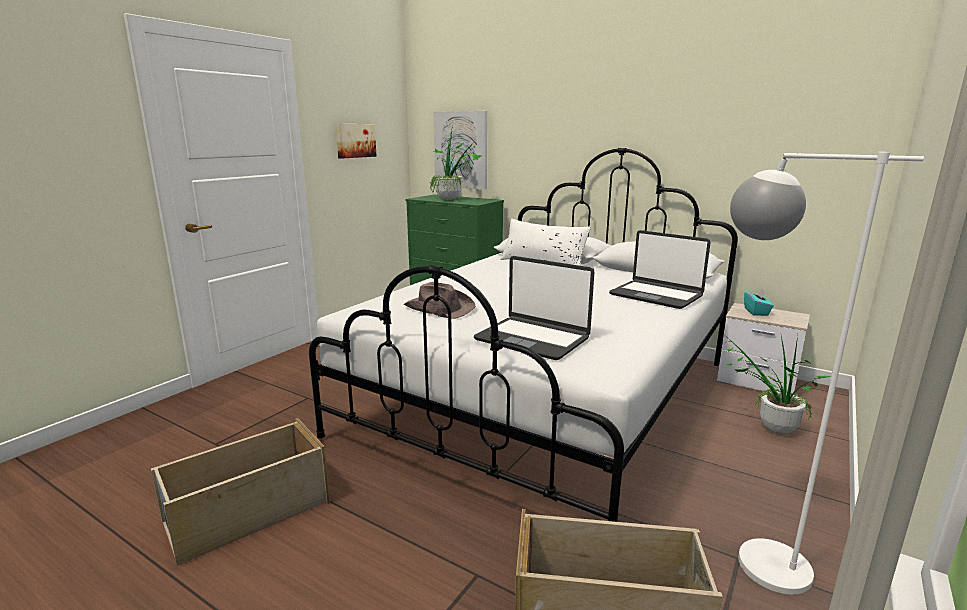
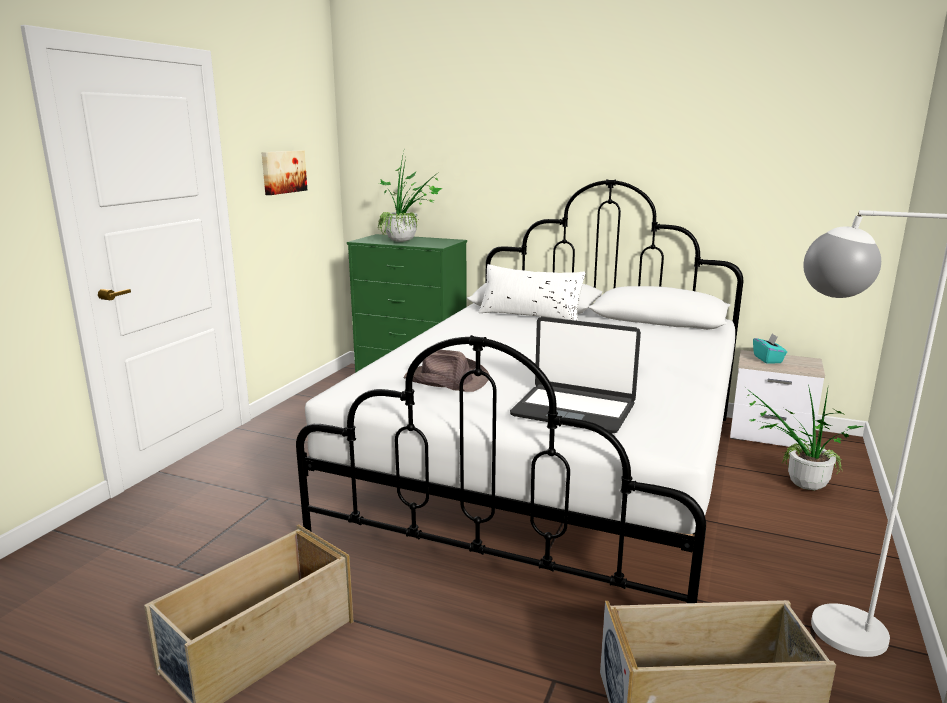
camera: 10 degrees left, 0 degrees up
picture [433,111,487,189] -> none
laptop [609,230,710,309] -> none

